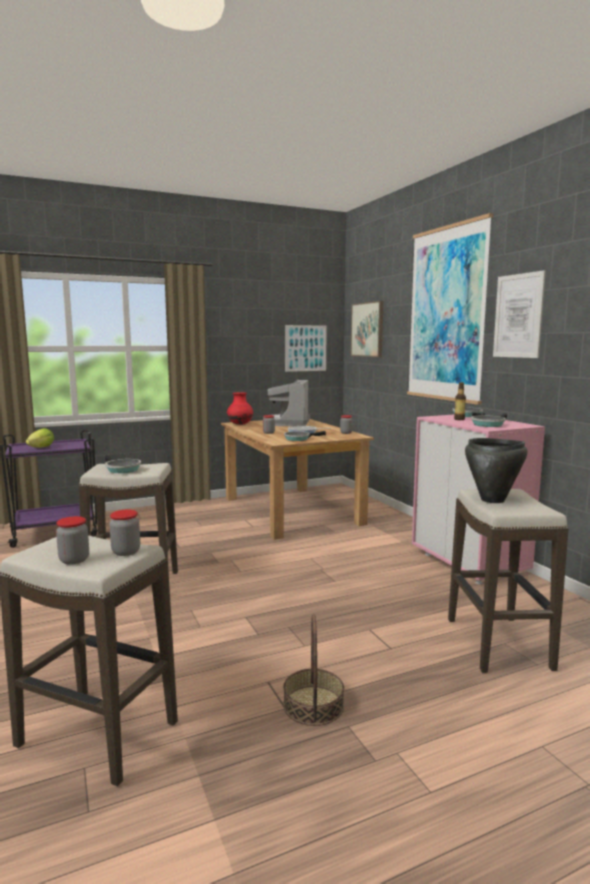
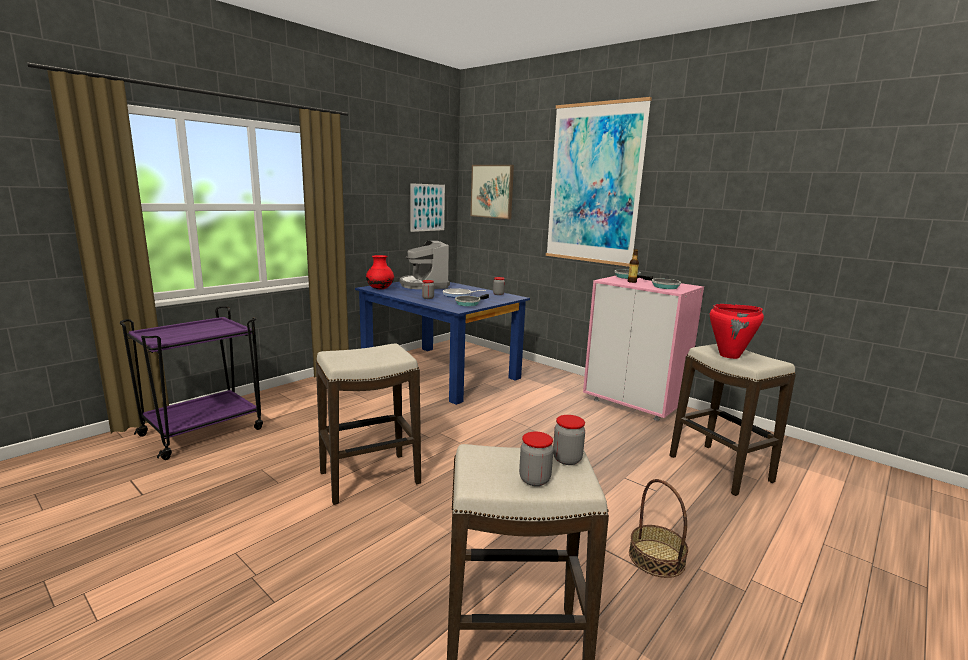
camera: 25 degrees left, 5 degrees up
lettuce [26,428,54,448] -> none
frying pan [104,455,141,473] -> none
brown dining table [221,419,374,540] -> blue dining table [355,282,530,405]
black cooking pot [465,438,528,503] -> red cooking pot [710,304,764,359]
picture [493,270,546,358] -> none

